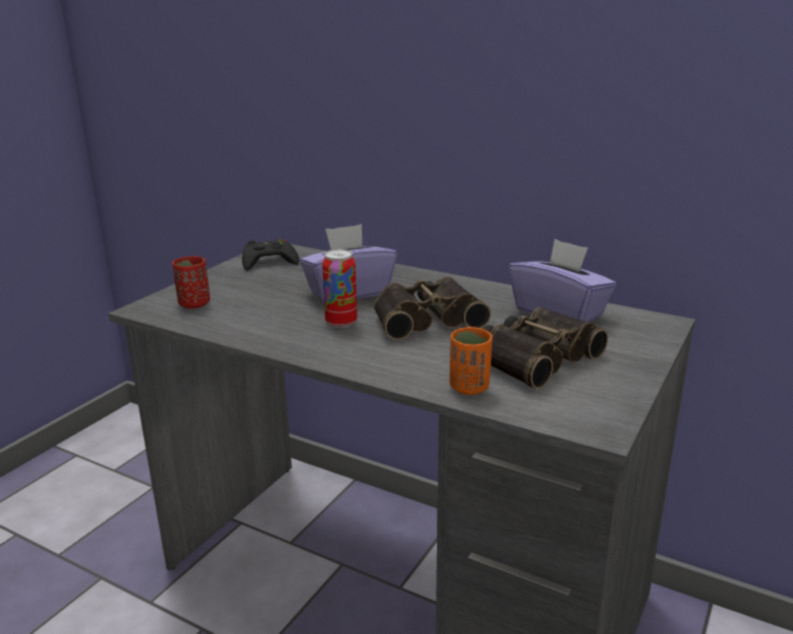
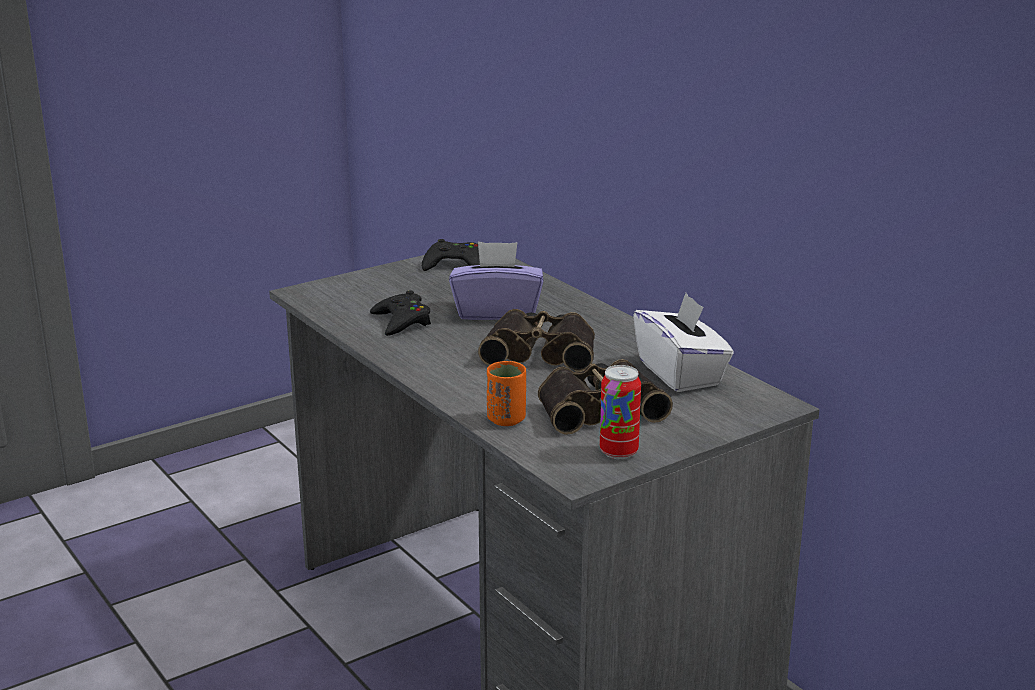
camera: 25 degrees right, 0 degrees up
red cup [172,256,210,309] -> none
can [322,249,357,328] -> can moved to [600,365,641,459]
purple tissue box [509,239,616,322] -> white tissue box [633,293,734,392]
none -> black game controller [370,291,431,336]

